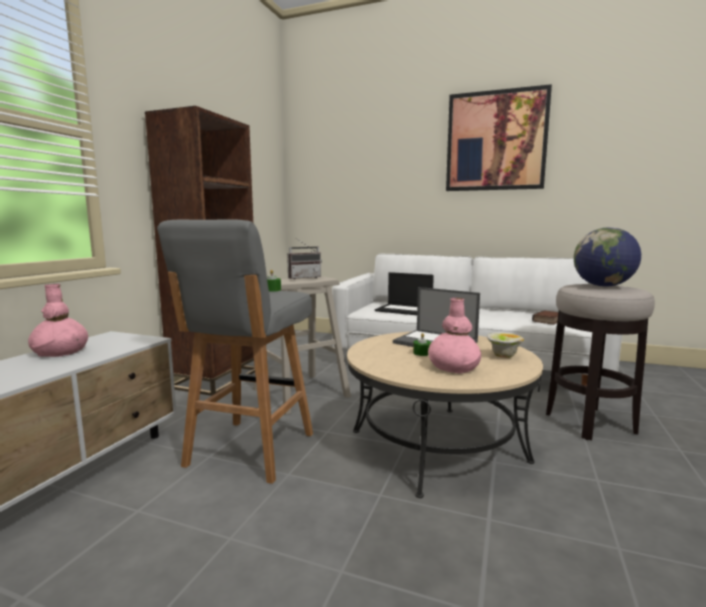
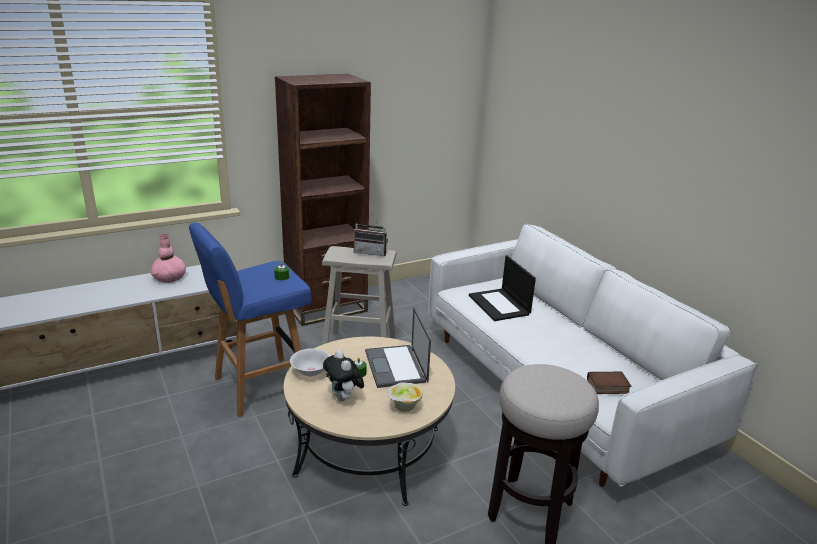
camera: 40 degrees right, 15 degrees up
grey stool [157,219,313,484] -> blue stool [189,222,312,417]
pink vase [428,297,481,374] -> plush toy [323,350,364,401]
picture [446,84,552,191] -> none
globe [574,227,641,287] -> none
none -> white bowl [290,348,330,377]

